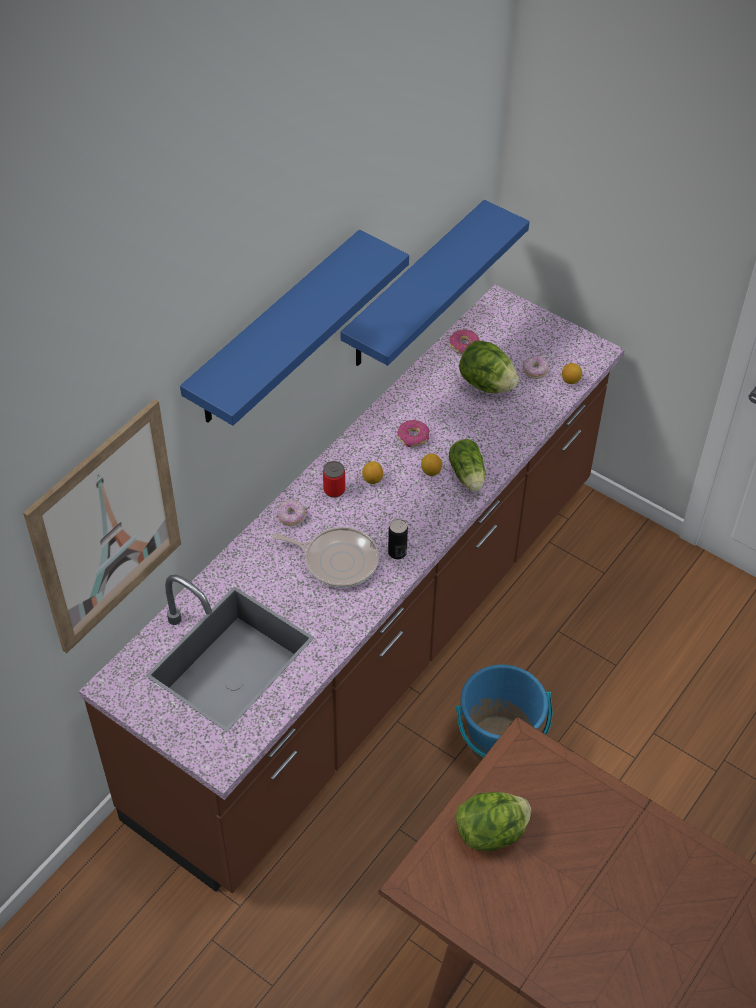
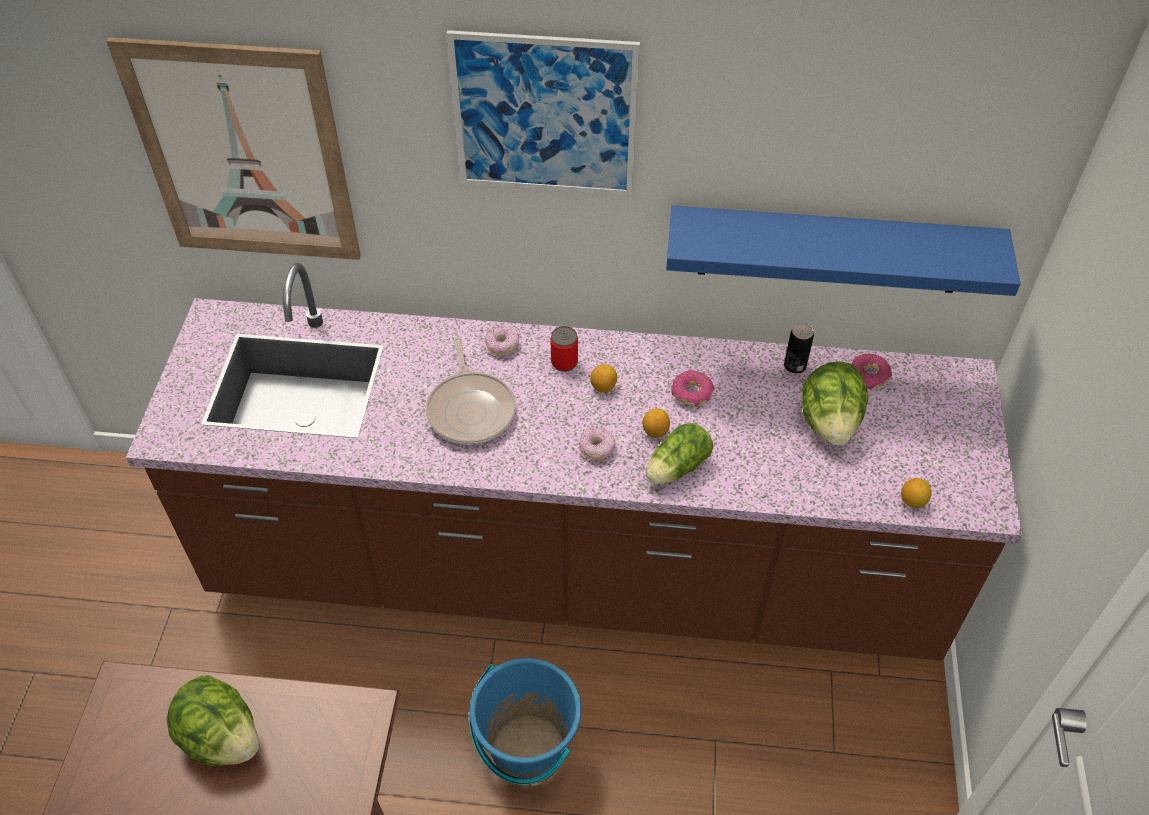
camera: 60 degrees right, 0 degrees up
blue shelf [180,230,409,426] -> picture [446,30,640,196]
can [388,519,408,559] -> can moved to [784,323,814,374]
donut [523,355,549,379] -> donut moved to [579,427,615,460]

